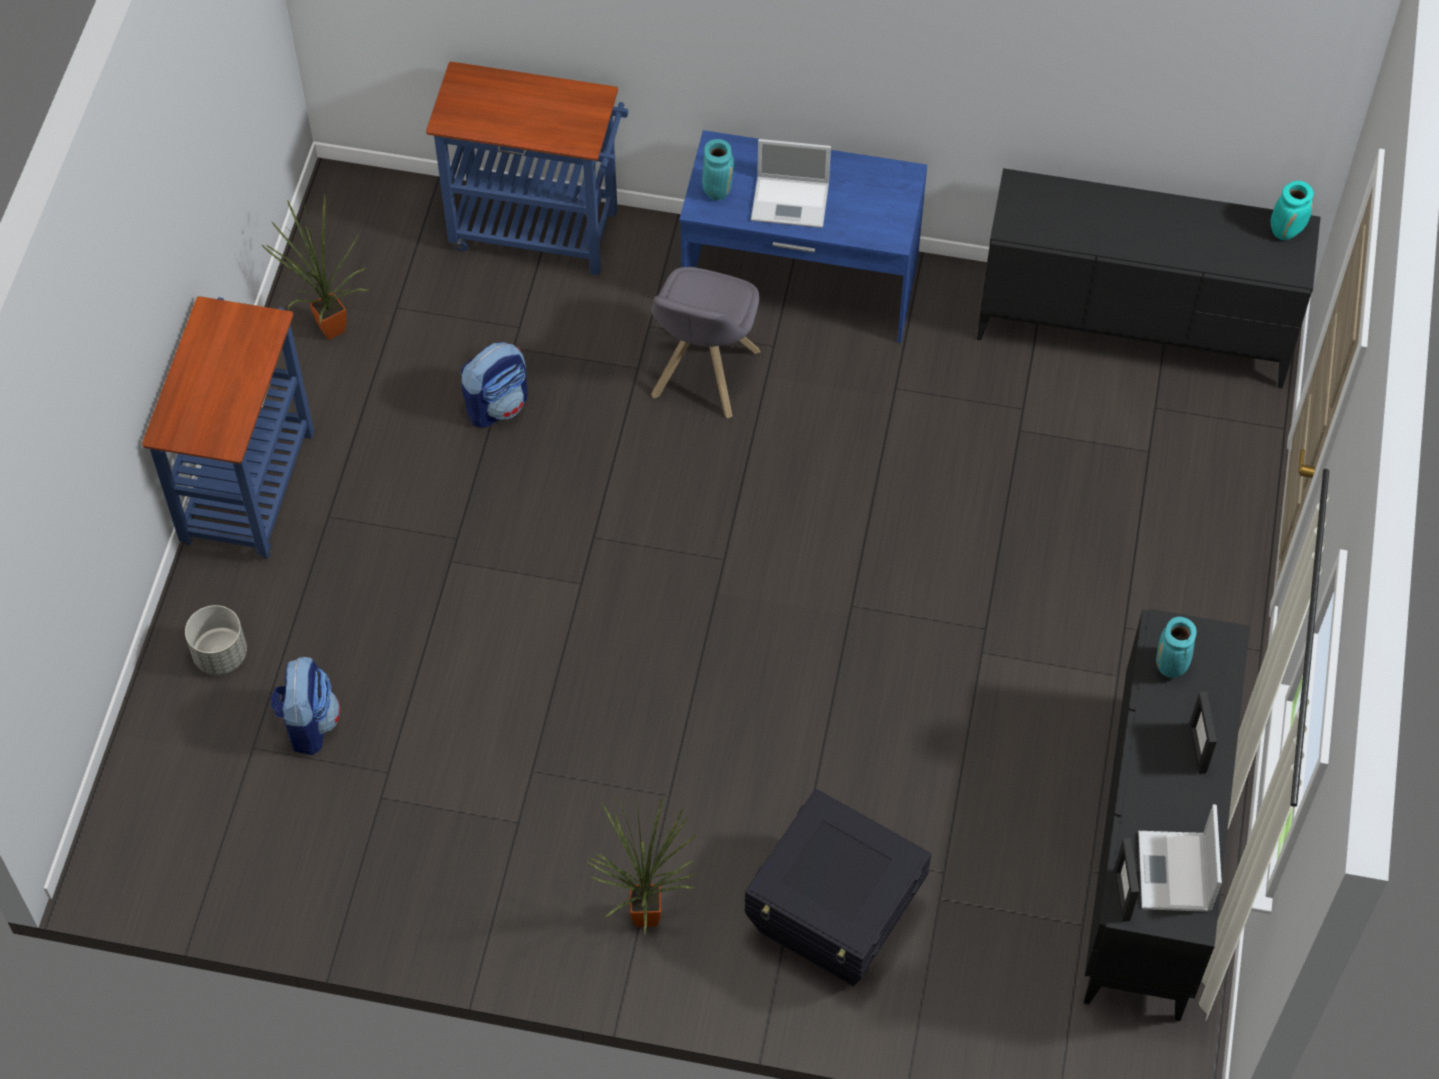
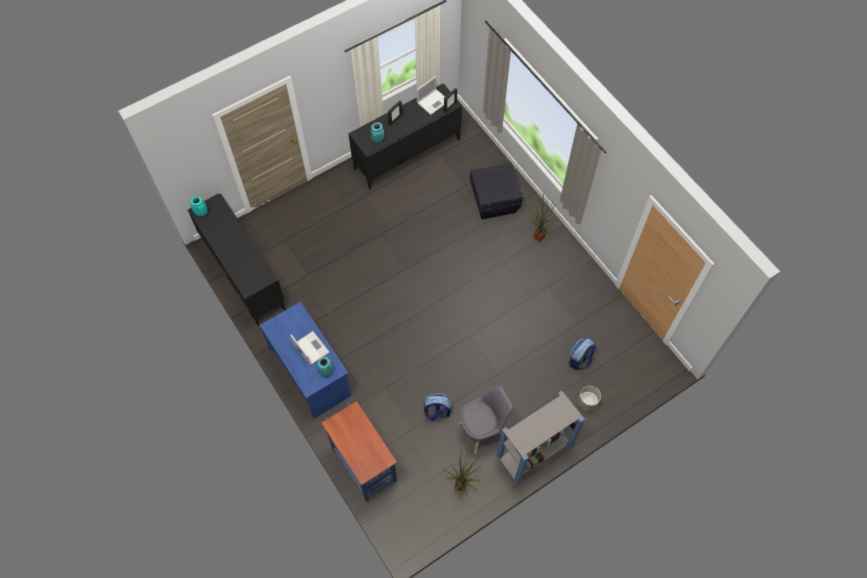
camera: 135 degrees left, 5 degrees up
blue cart [142,296,314,558] -> grey bookcase [497,391,585,484]
grey chair [651,267,761,419] -> grey chair moved to [458,386,513,454]

